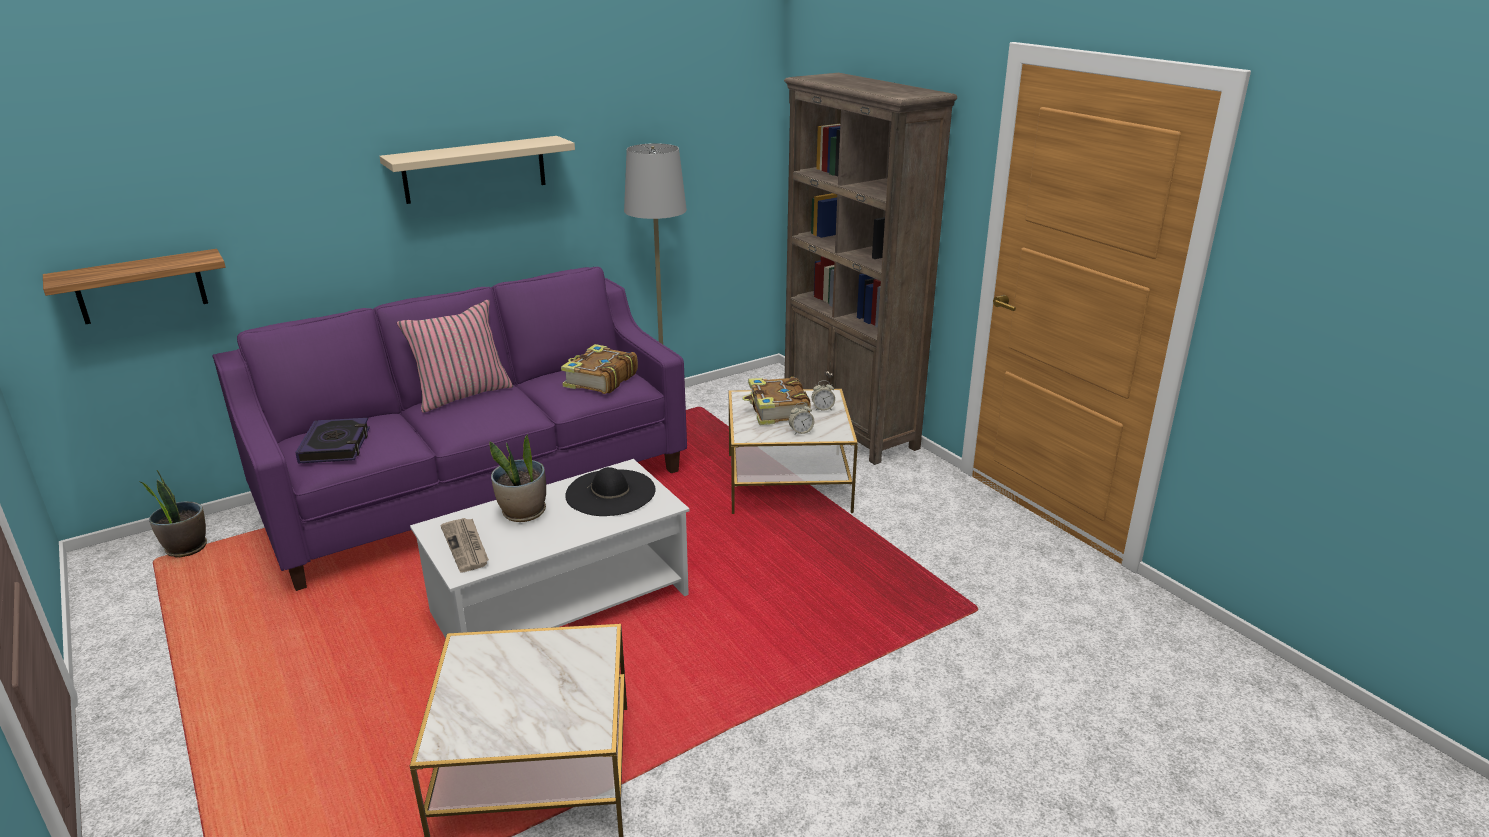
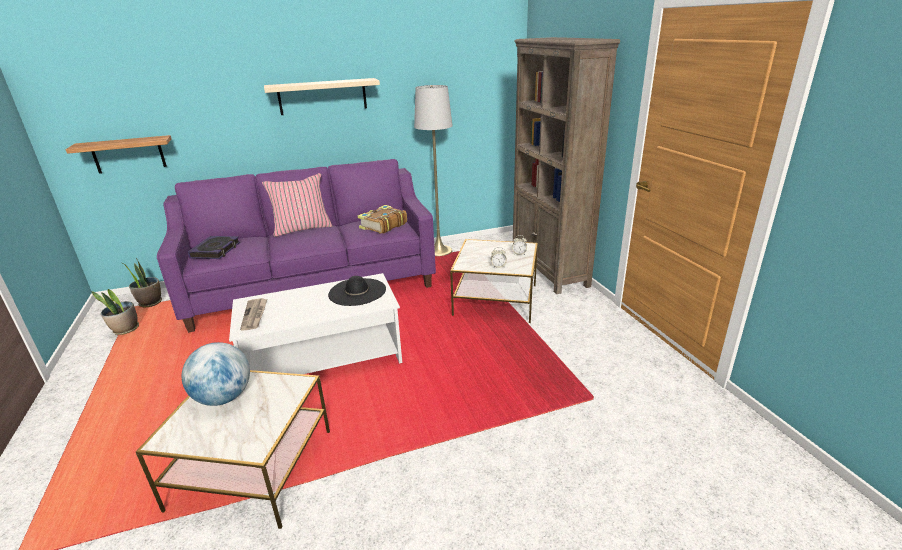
camera: 15 degrees right, 0 degrees up
potted plant [489,434,546,522] -> potted plant moved to [91,289,139,335]
book [742,377,810,425] -> none
none -> globe [182,342,250,406]

